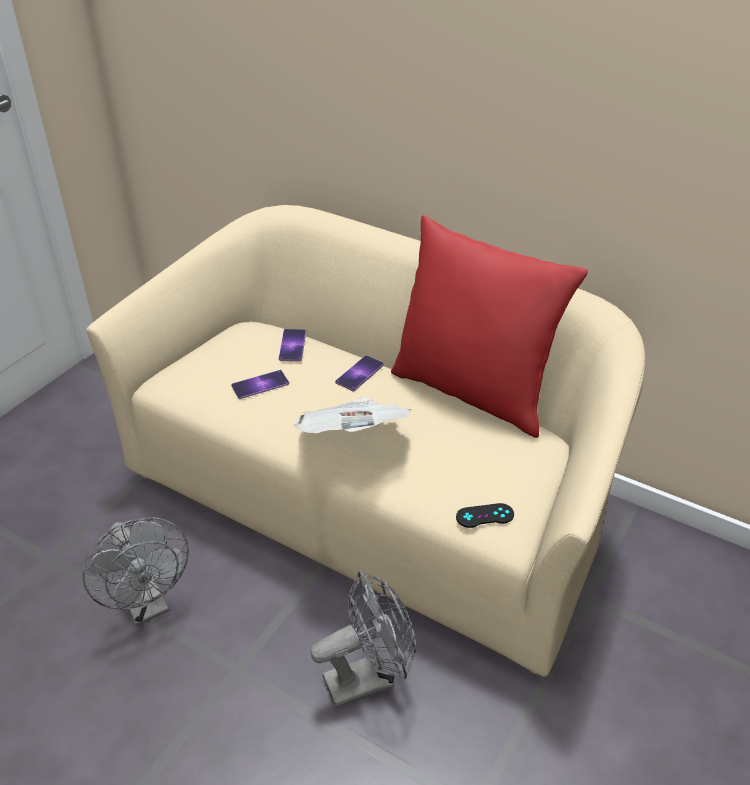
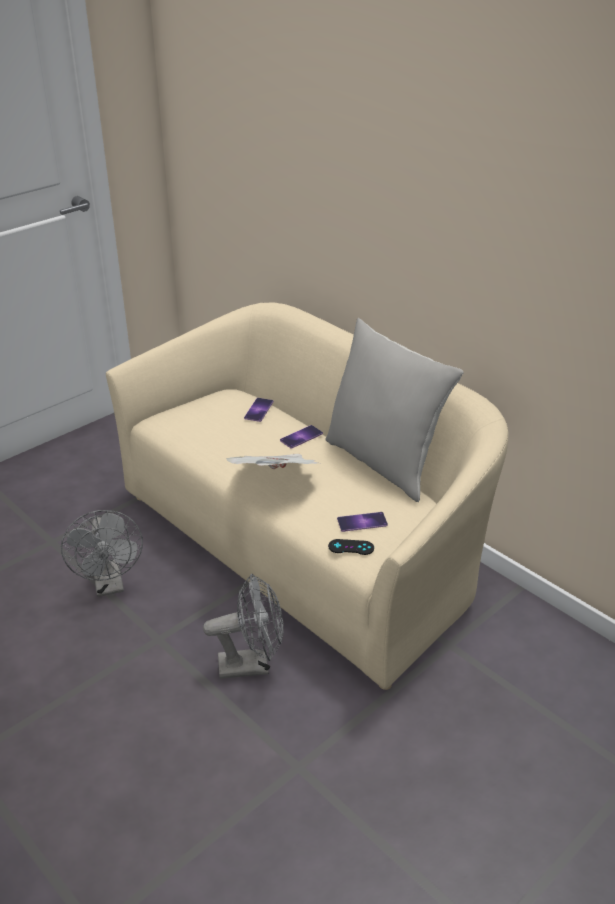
camera: 15 degrees right, 5 degrees down
phone [231,370,289,399] -> phone moved to [337,512,388,532]
red pillow [391,215,588,438] -> grey pillow [326,318,463,502]

